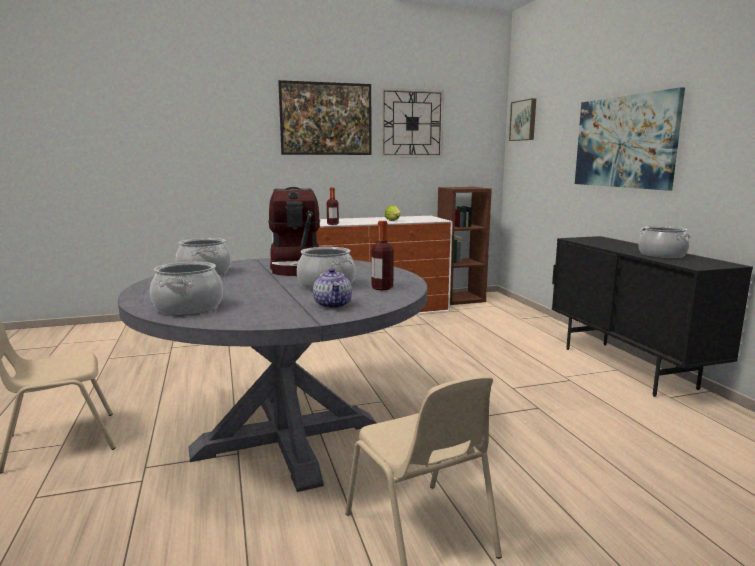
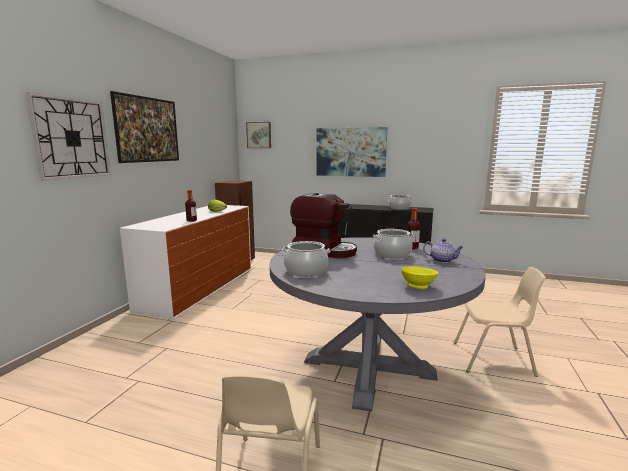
camera: 55 degrees left, 0 degrees up
cooking pot [150,262,223,315] -> yellow bowl [401,266,438,289]
wall clock [381,88,444,157] -> wall clock moved to [25,92,111,181]

